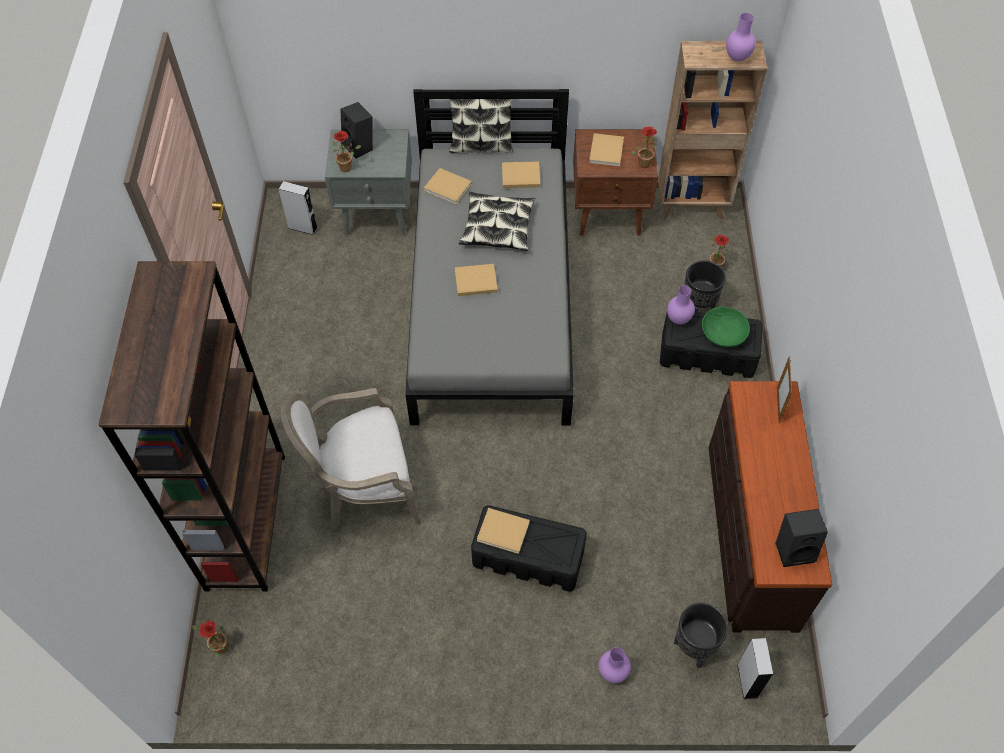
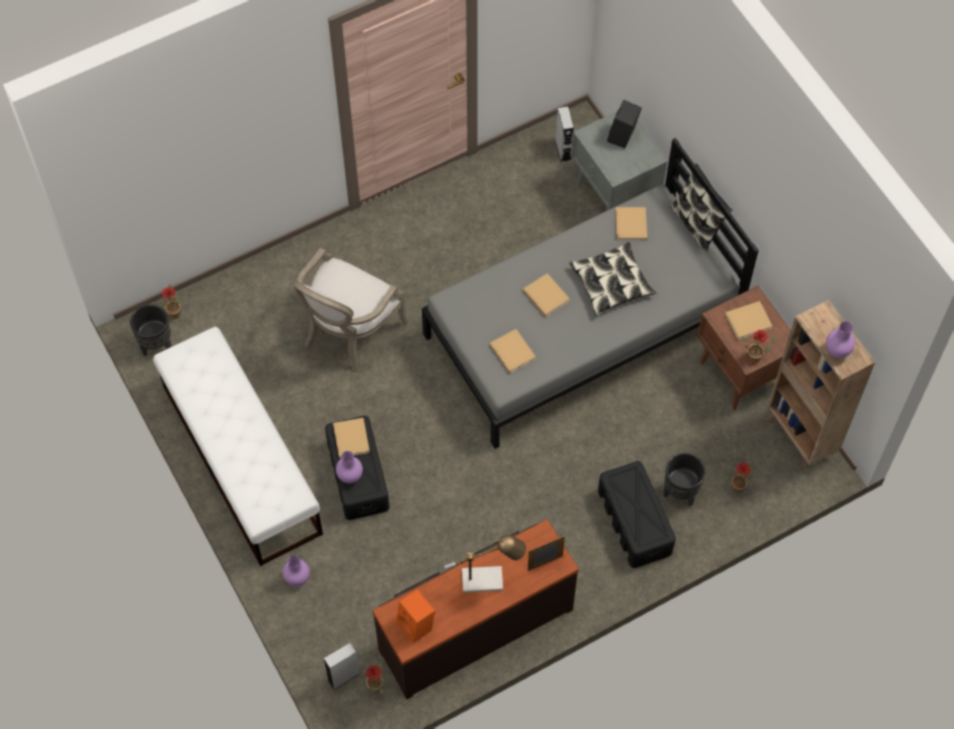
camera: 60 degrees right, 5 degrees up
brown bookcase [98,261,285,592] -> none
armchair [280,388,421,530] -> armchair turned 105 degrees counterclockwise [292,248,408,372]
potted plant [333,131,361,172] -> potted plant moved to [362,663,384,693]
beige book [502,161,540,188] -> beige book moved to [490,329,536,374]
purple vase [667,285,695,325] -> purple vase moved to [336,451,363,483]
black planter [674,603,728,668] -> black planter moved to [130,304,172,356]
green bowl [702,306,750,347] -> none
black speaker [775,509,828,567] -> orange speaker [396,589,435,643]
none -> white bench [153,327,323,566]
none -> table lamp [445,535,526,593]

